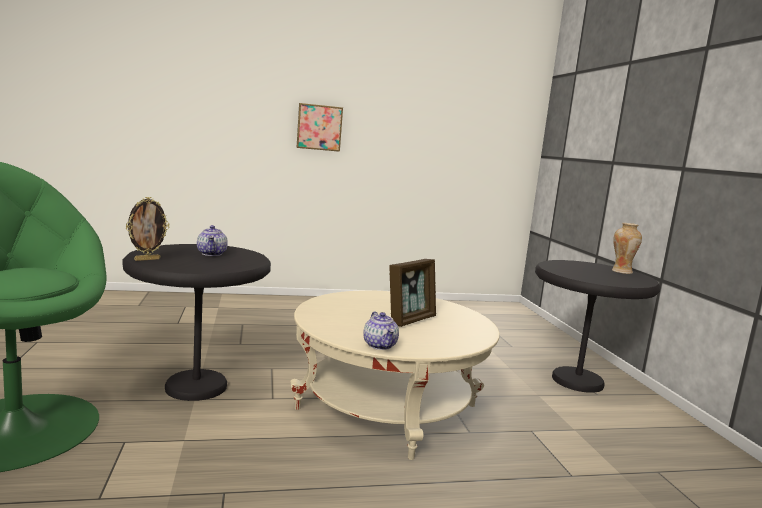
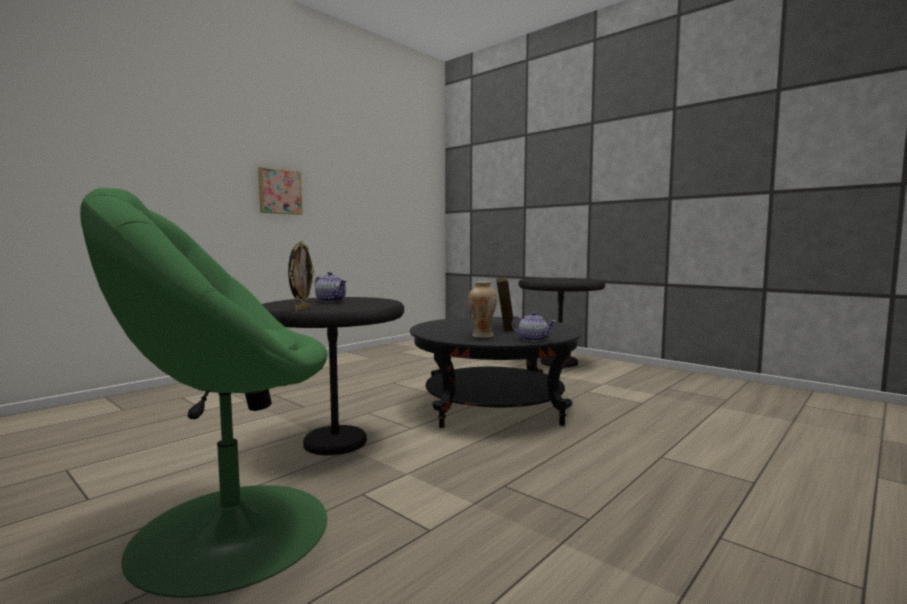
camera: 35 degrees left, 5 degrees down
beige coffee table [290,290,500,460] -> black coffee table [410,317,583,428]
vase [612,223,642,274] -> vase moved to [468,281,497,338]

